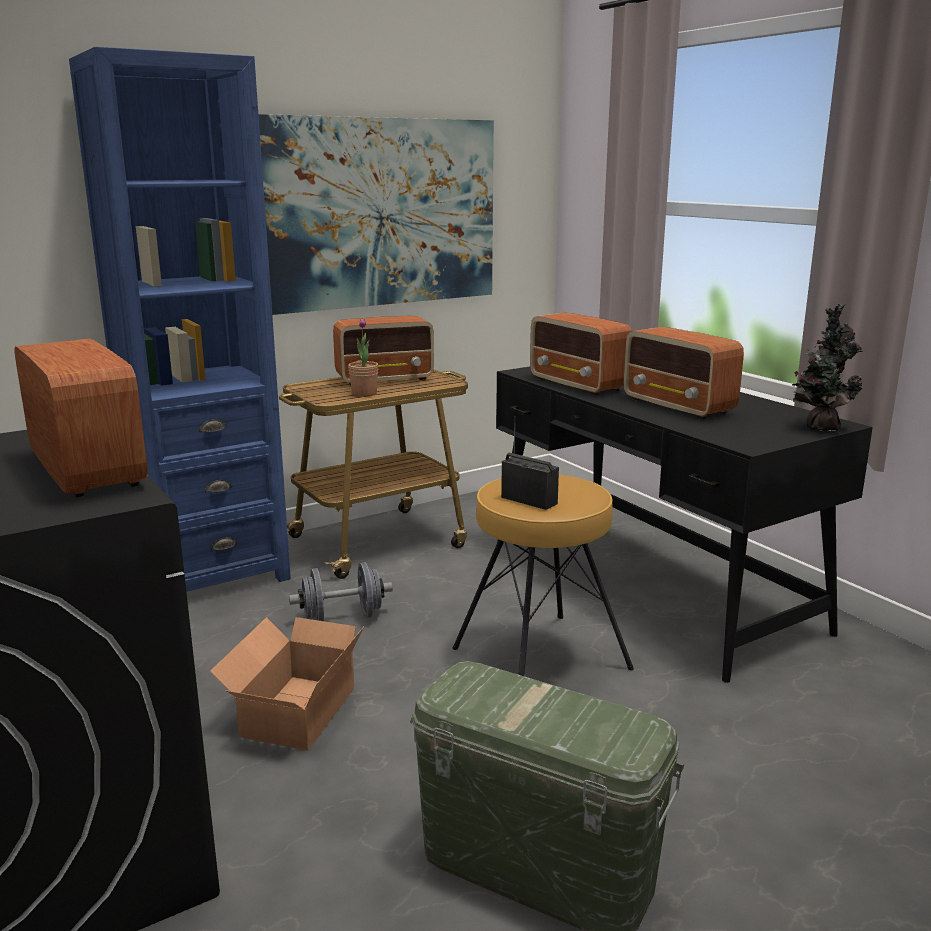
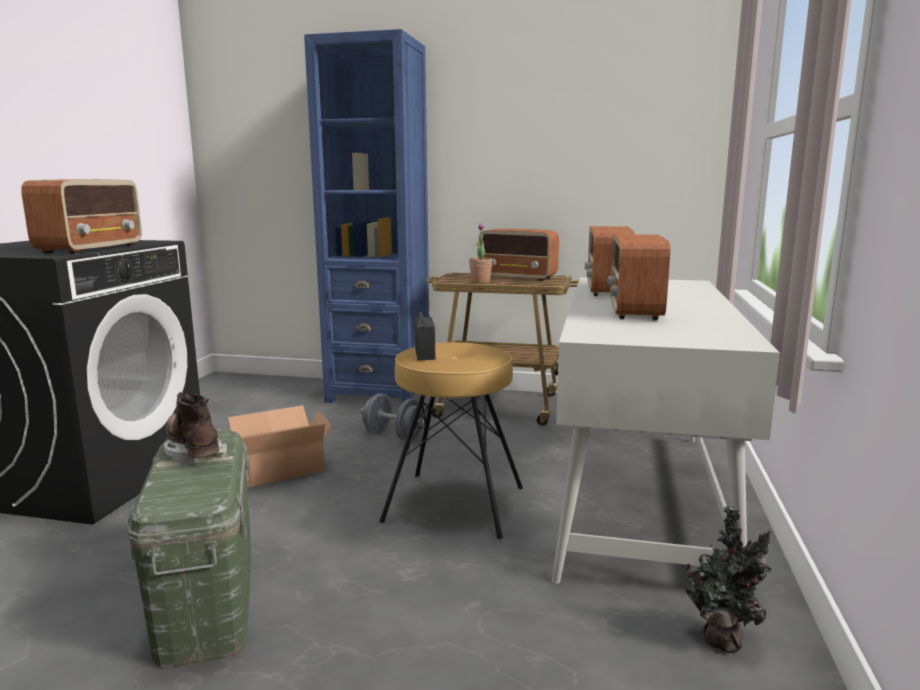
camera: 45 degrees right, 5 degrees down
picture [258,114,494,315] -> none
black desk [496,367,873,683] -> white desk [552,277,780,584]
potted plant [792,304,863,431] -> potted plant moved to [682,506,772,653]
none -> brown boot [164,392,227,466]

